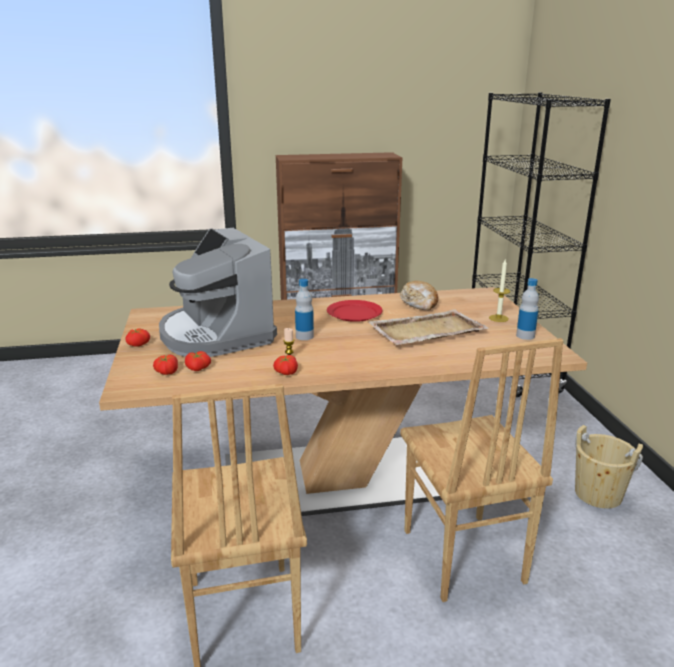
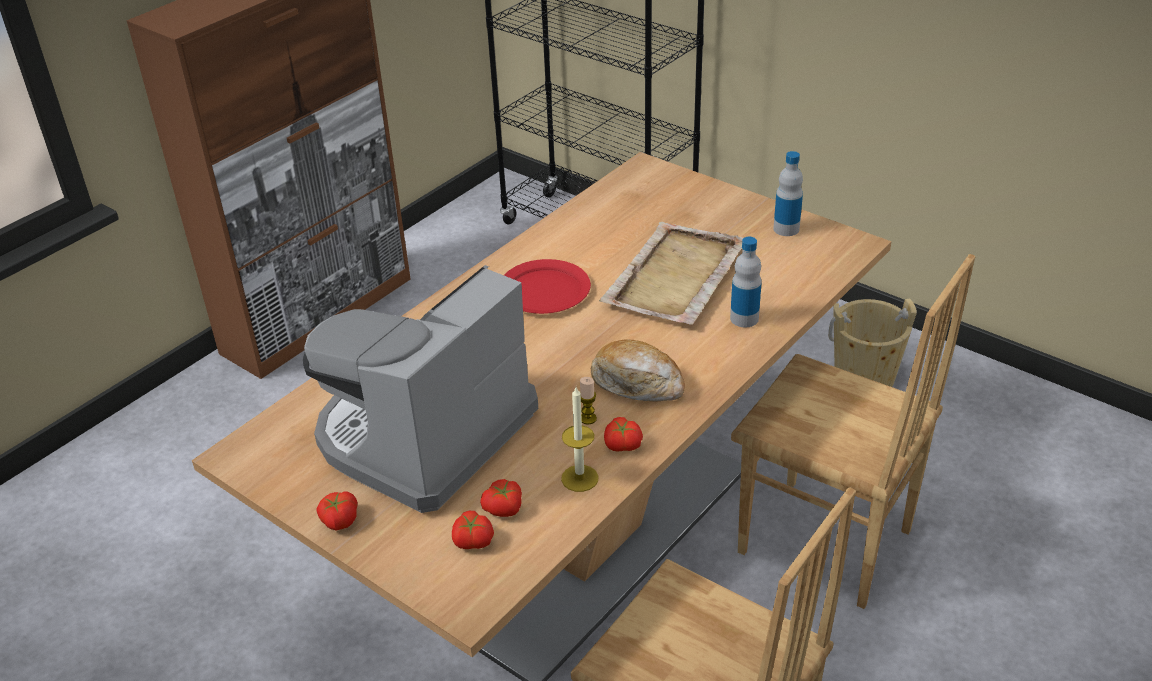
camera: 40 degrees left, 15 degrees up
coffee machine [159,228,277,357] -> coffee machine turned 105 degrees clockwise [303,265,538,513]
bottle [295,279,314,340] -> bottle moved to [730,237,762,327]
bread [400,281,438,310] -> bread moved to [591,339,685,402]
candle [489,260,510,322] -> candle moved to [561,387,599,492]

